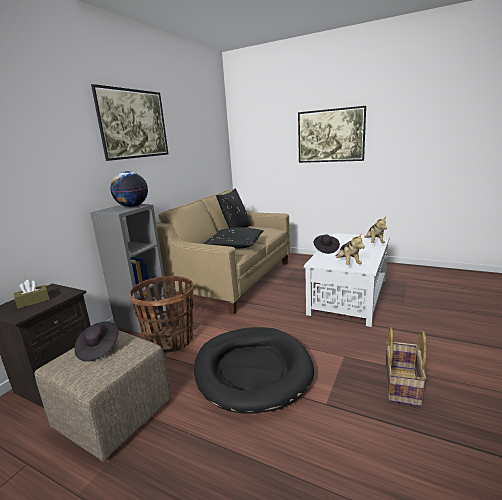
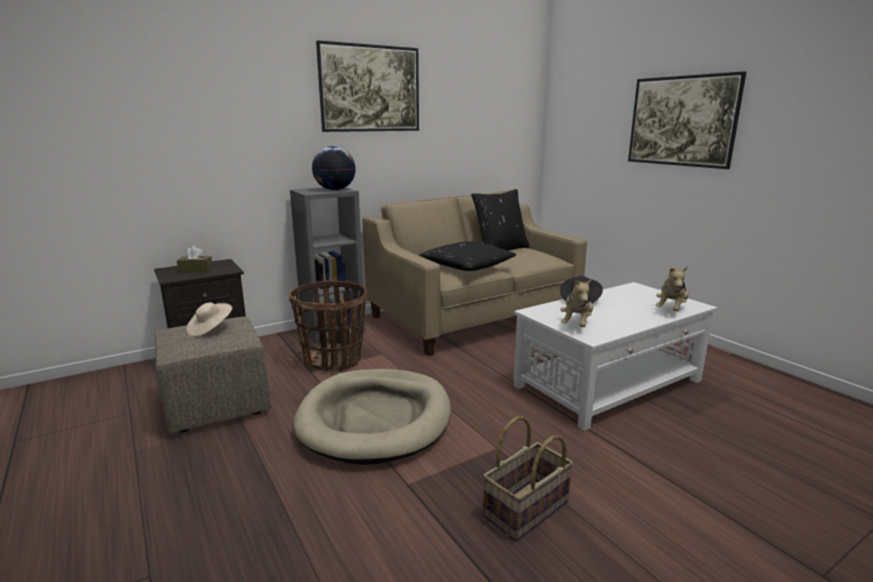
camera: 30 degrees right, 0 degrees up
black hat [75,321,119,362] -> beige hat [186,302,233,336]
black dog bed [194,327,314,414] -> beige dog bed [294,369,451,465]

